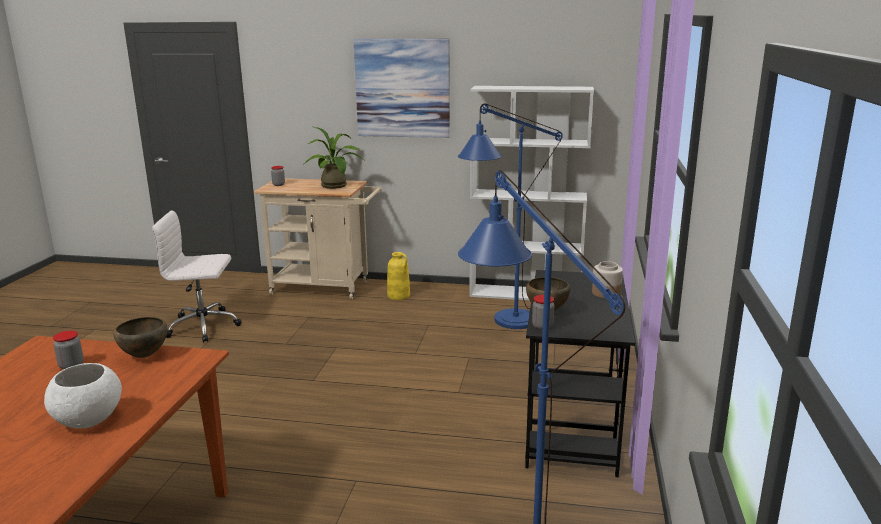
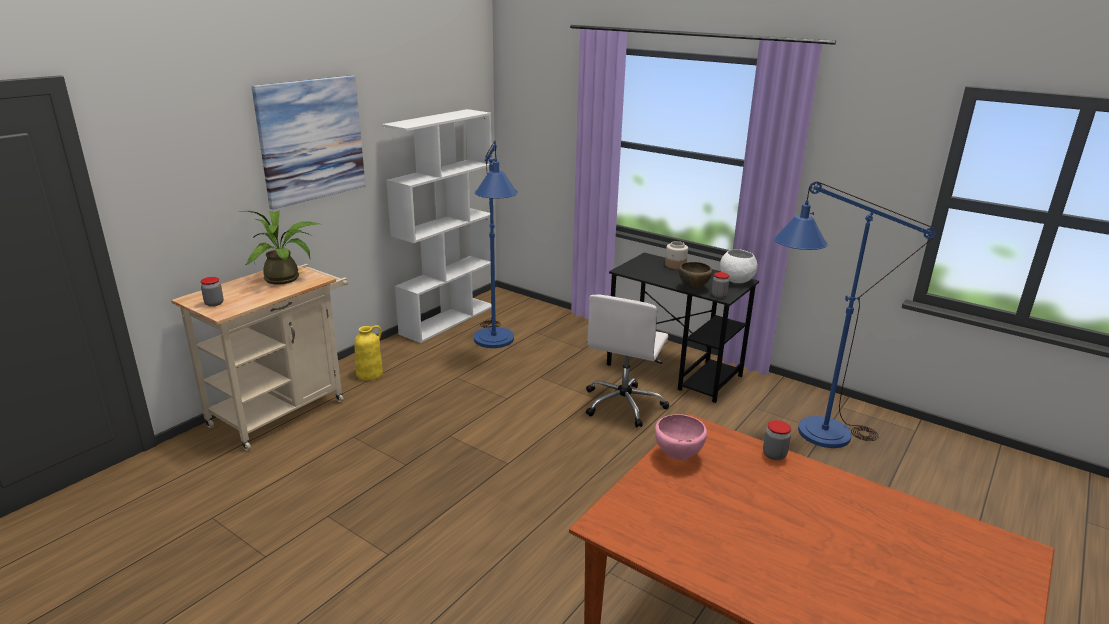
camera: 65 degrees left, 5 degrees up
white bowl [44,363,122,429] -> white bowl moved to [720,249,758,283]
jar [53,331,84,369] -> jar moved to [763,420,791,460]
brown bowl [113,317,167,358] -> pink bowl [655,414,707,460]
white office chair [152,210,242,343] -> white office chair moved to [586,295,669,427]

